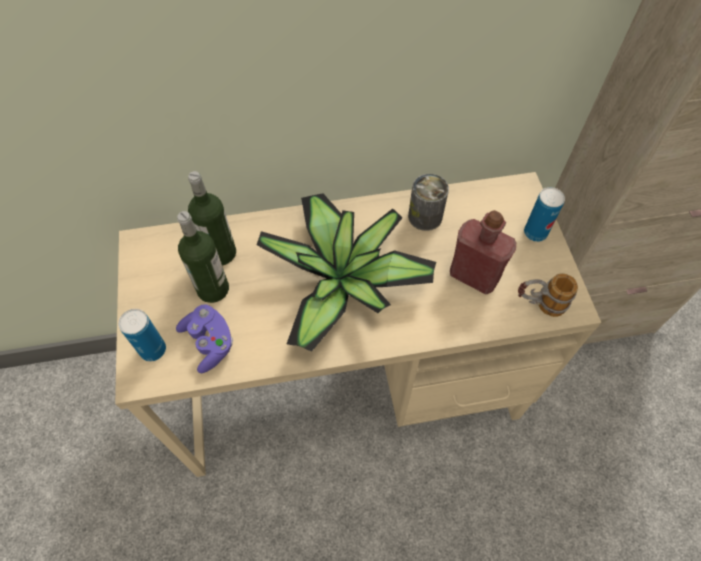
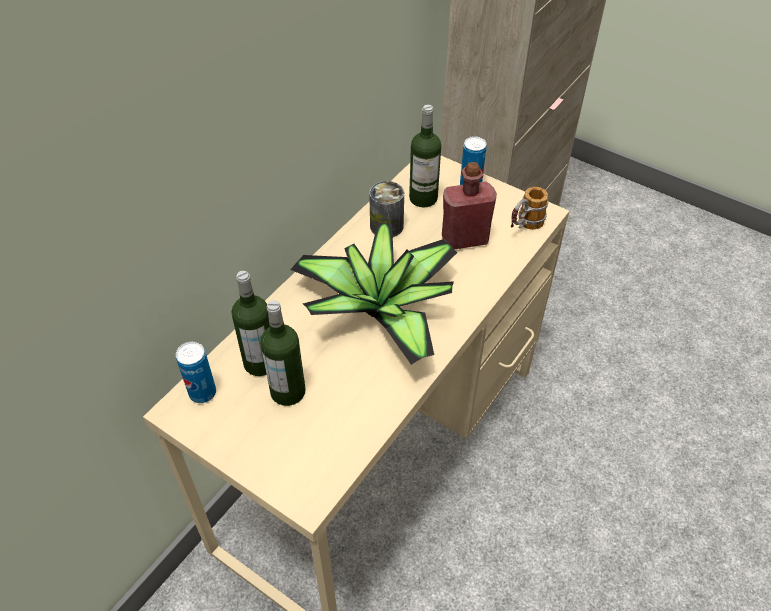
camera: 45 degrees left, 10 degrees down
can [118,309,166,362] -> can moved to [176,342,216,403]
purple game controller [176,304,233,373] -> none
none -> bottle [409,105,441,207]

